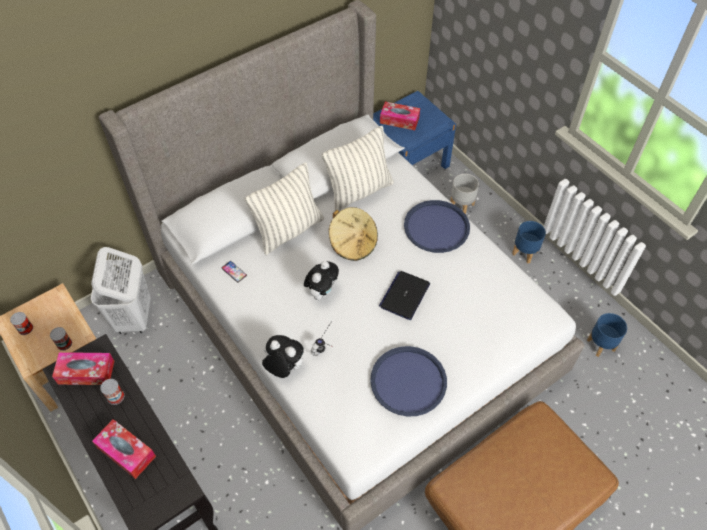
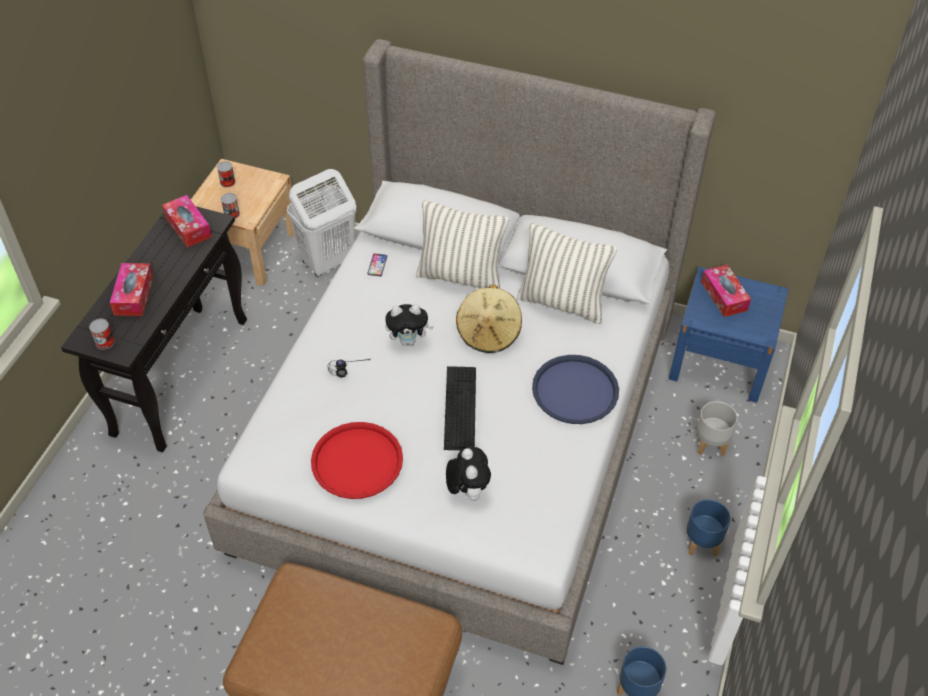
camera: 55 degrees right, 5 degrees down
can [100,379,124,405] -> can moved to [89,319,115,350]
plush toy [262,335,304,378] -> plush toy moved to [446,447,491,501]
blue tray [370,346,447,417] -> red tray [311,422,403,499]
laptop [379,271,430,320] -> keyboard [444,366,476,450]

